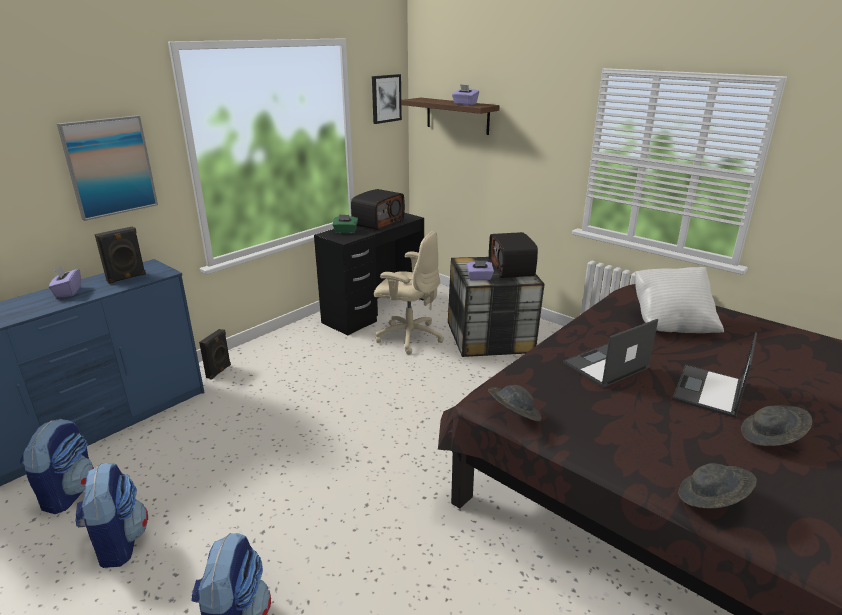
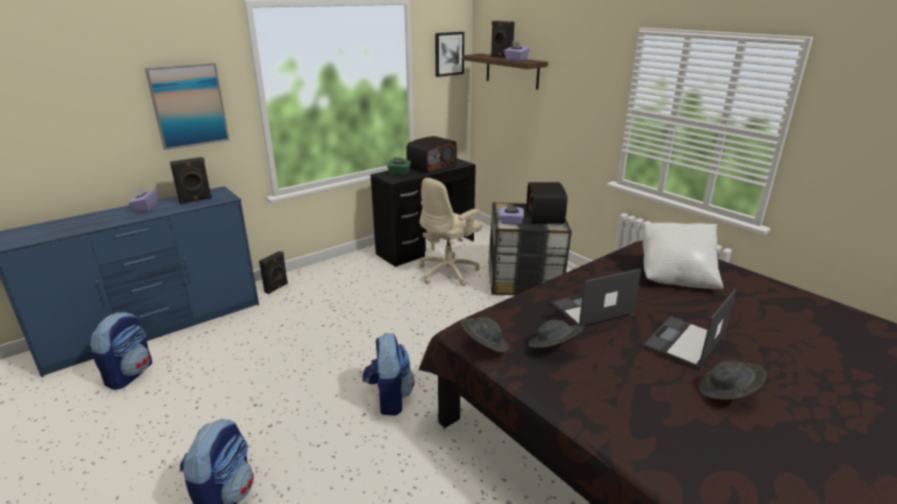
camera: 10 degrees right, 0 degrees up
backpack [75,463,148,568] -> backpack moved to [362,333,415,416]
beige office chair [374,231,444,355] -> beige office chair turned 105 degrees clockwise [419,178,482,286]
grey hat [678,463,757,508] -> grey hat moved to [529,319,582,348]
none -> black speaker [491,21,515,58]

